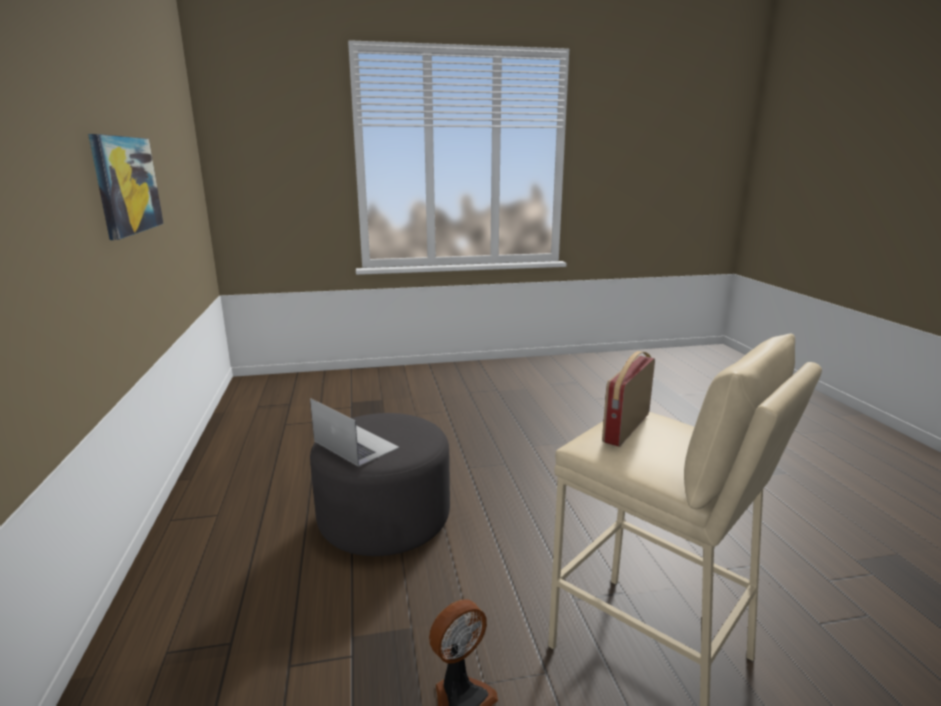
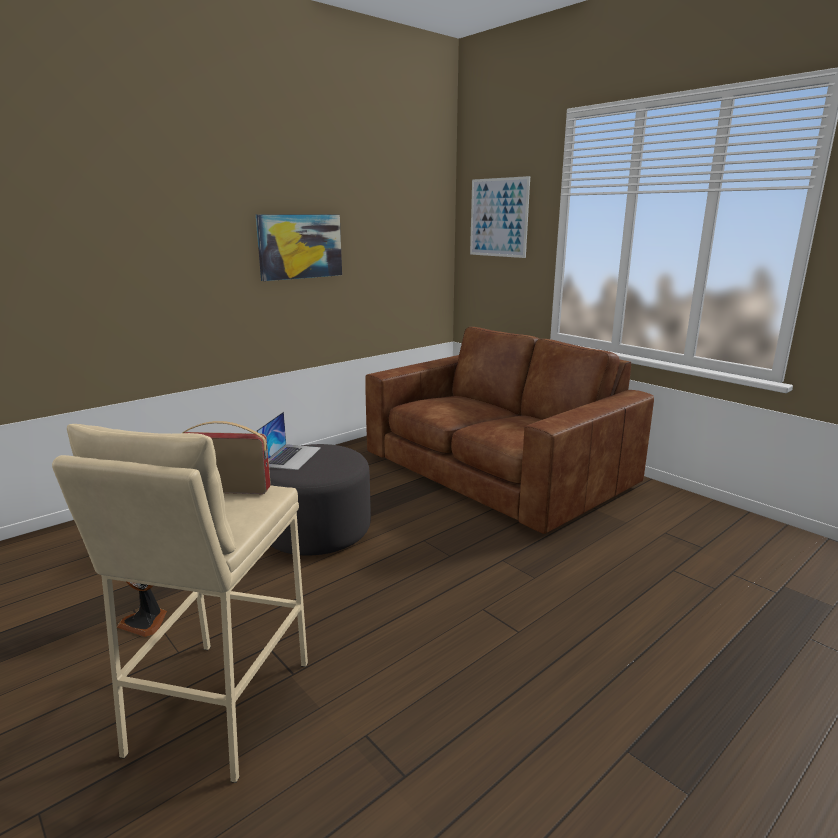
camera: 60 degrees right, 0 degrees up
none -> brown sofa [365,327,654,534]
none -> picture [470,176,530,258]

